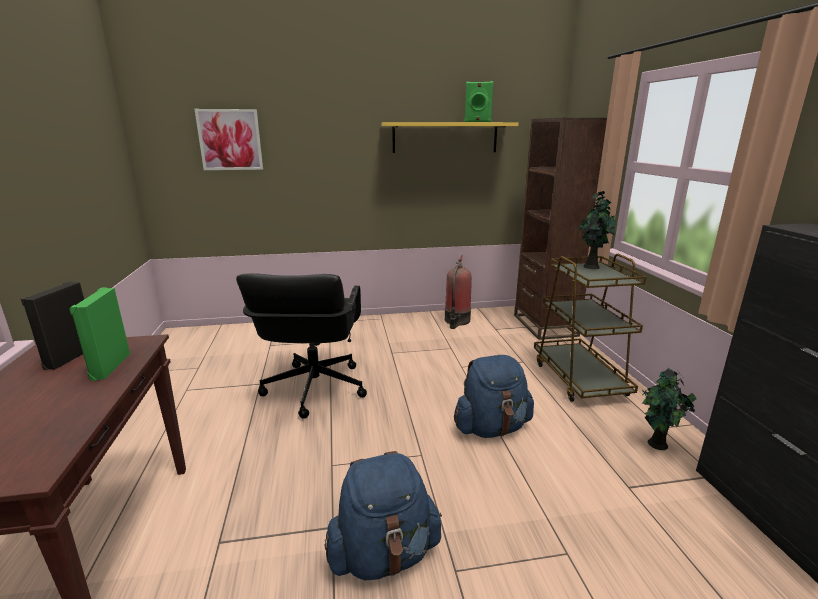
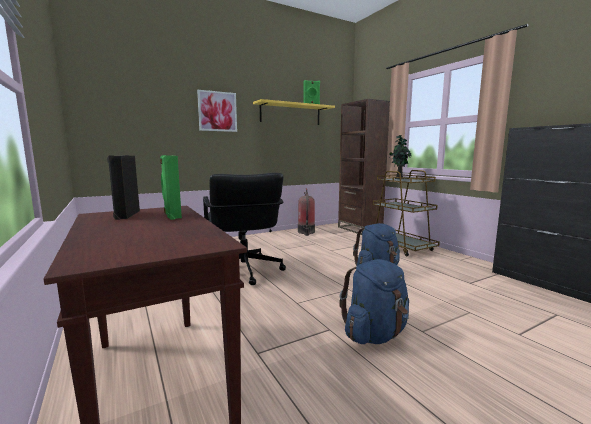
camera: 20 degrees left, 10 degrees down
picture [195,109,263,170] -> picture moved to [197,90,237,132]
potted plant [642,368,697,450] -> none

